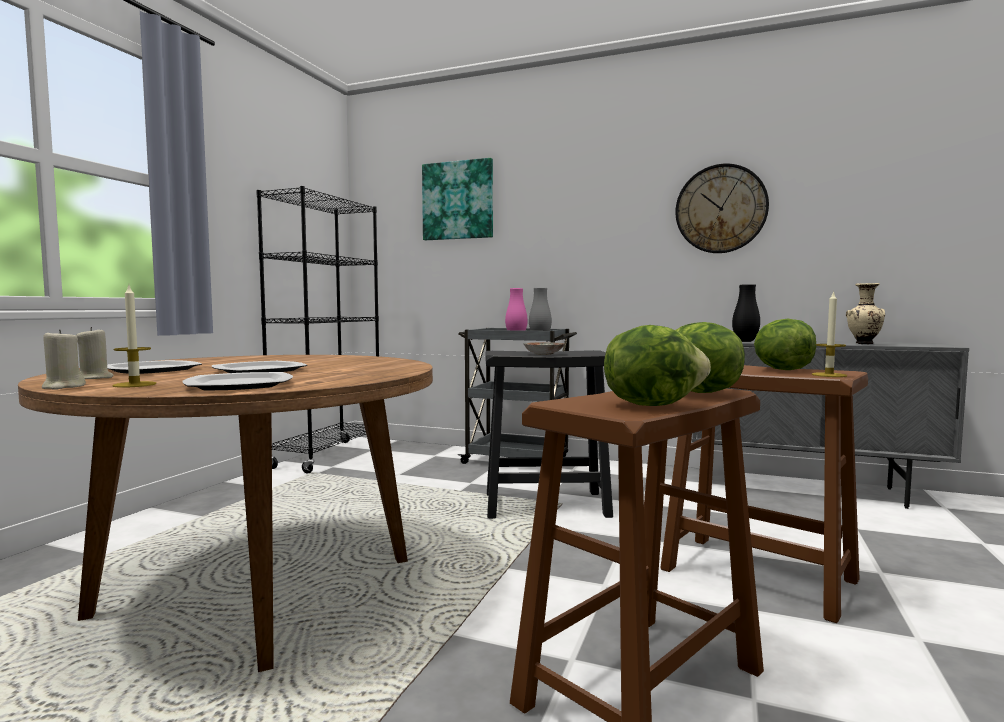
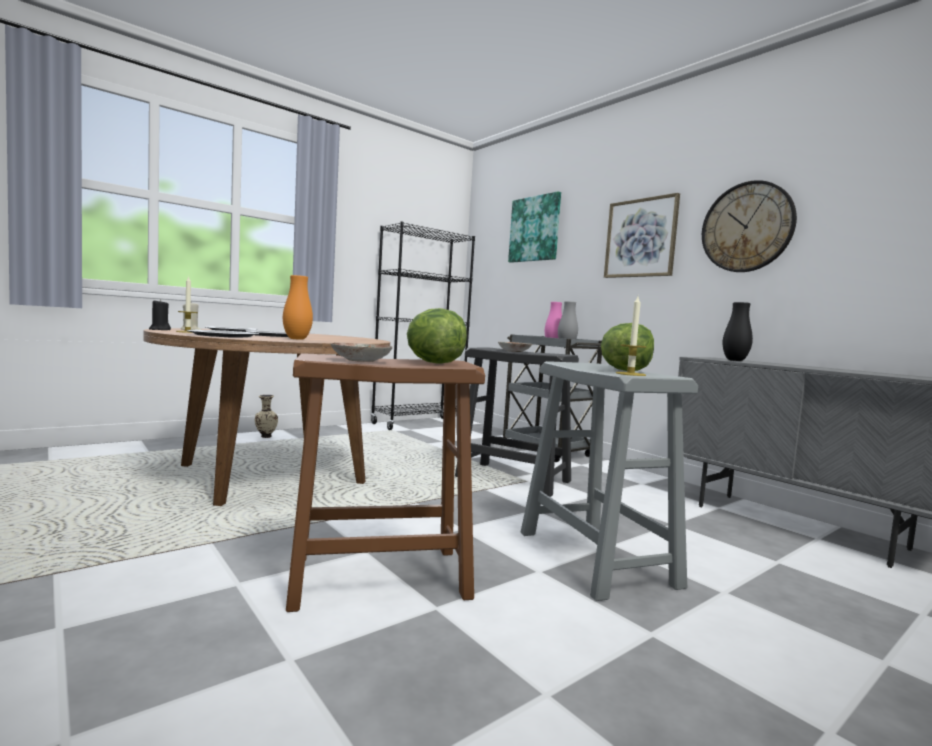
camera: 30 degrees right, 0 degrees up
beige candle [42,329,86,390] -> black candle [149,299,171,330]
lettuce [604,325,711,406] -> plate [330,343,393,362]
brown stool [660,365,868,623] -> grey stool [521,361,698,601]
beige vase [846,283,885,344] -> beige vase moved to [255,395,278,438]
none -> orange vase [283,275,313,340]
none -> picture [604,193,680,278]

